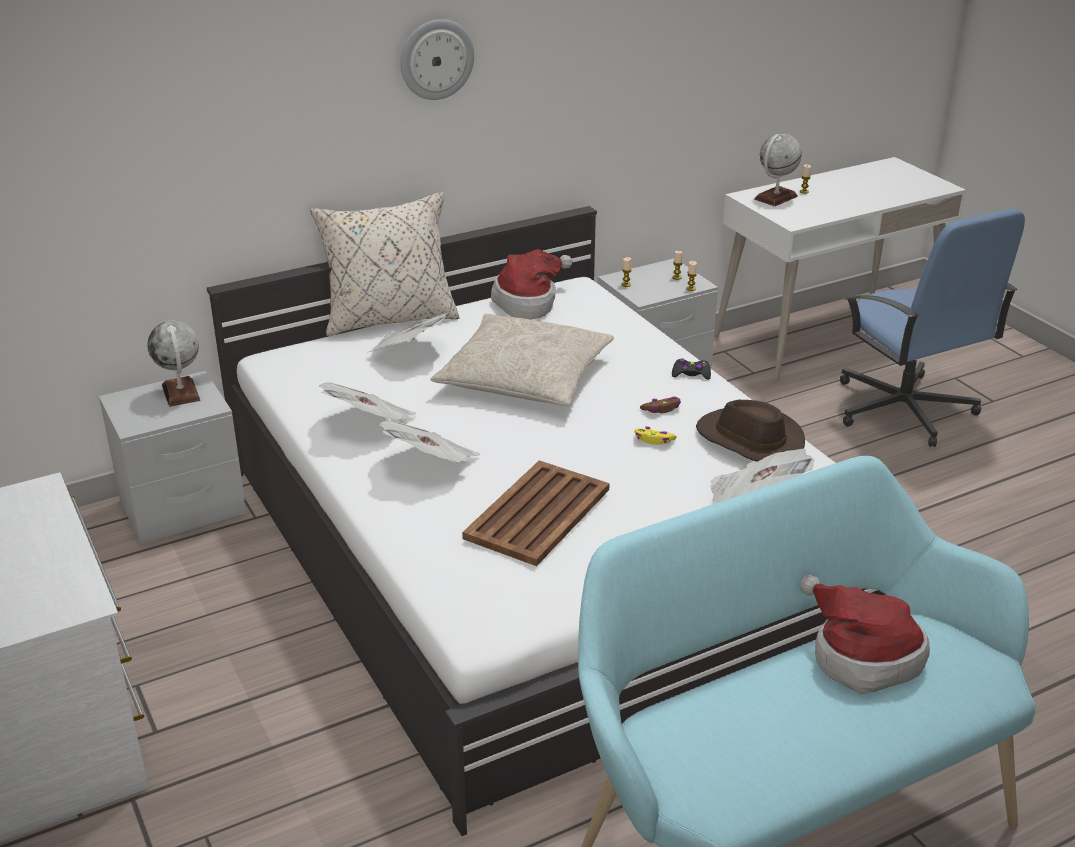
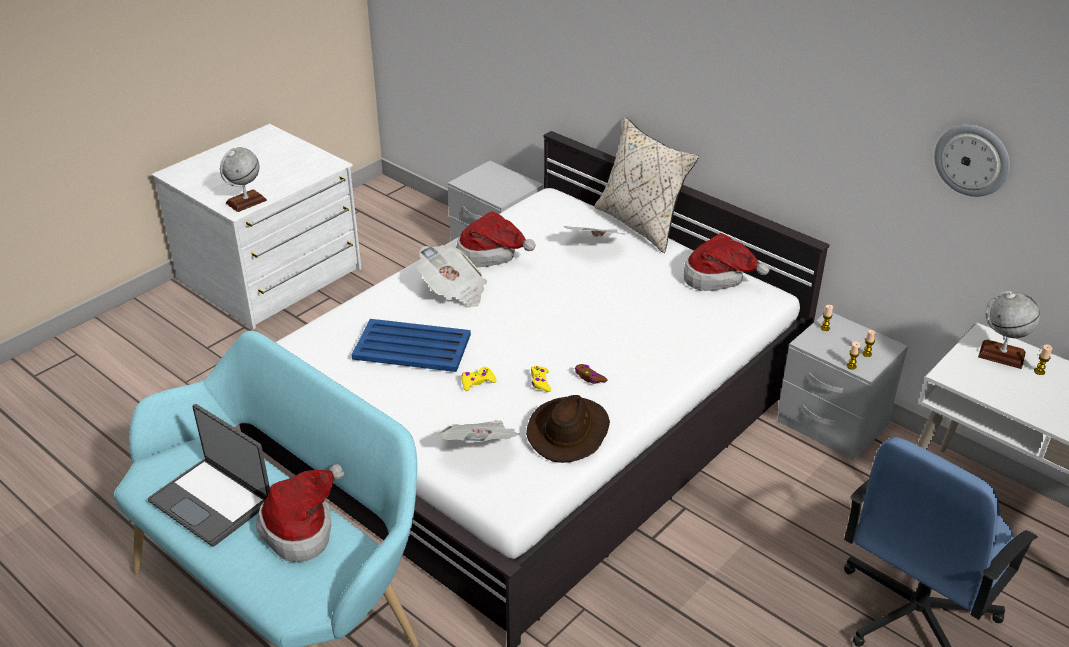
camera: 70 degrees right, 5 degrees up
globe [147,321,200,407] -> globe moved to [220,147,267,212]
newspaper [319,382,417,421] -> hat [456,211,536,267]
wall clock [401,19,474,100] -> wall clock moved to [934,125,1010,197]
beige pillow [430,314,614,406] -> none
brown tray [462,460,610,566] -> blue tray [352,319,471,372]
black game controller [672,358,711,380] -> none
none -> laptop [148,404,270,547]
none -> yellow game controller [462,367,496,391]

